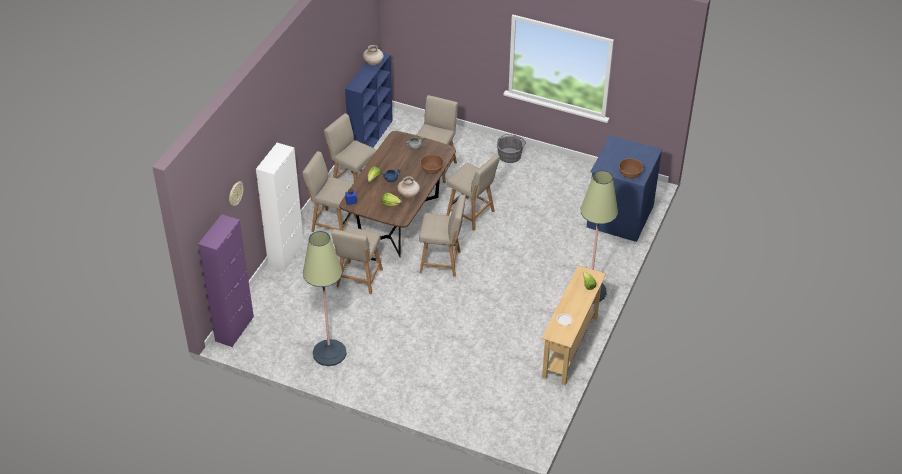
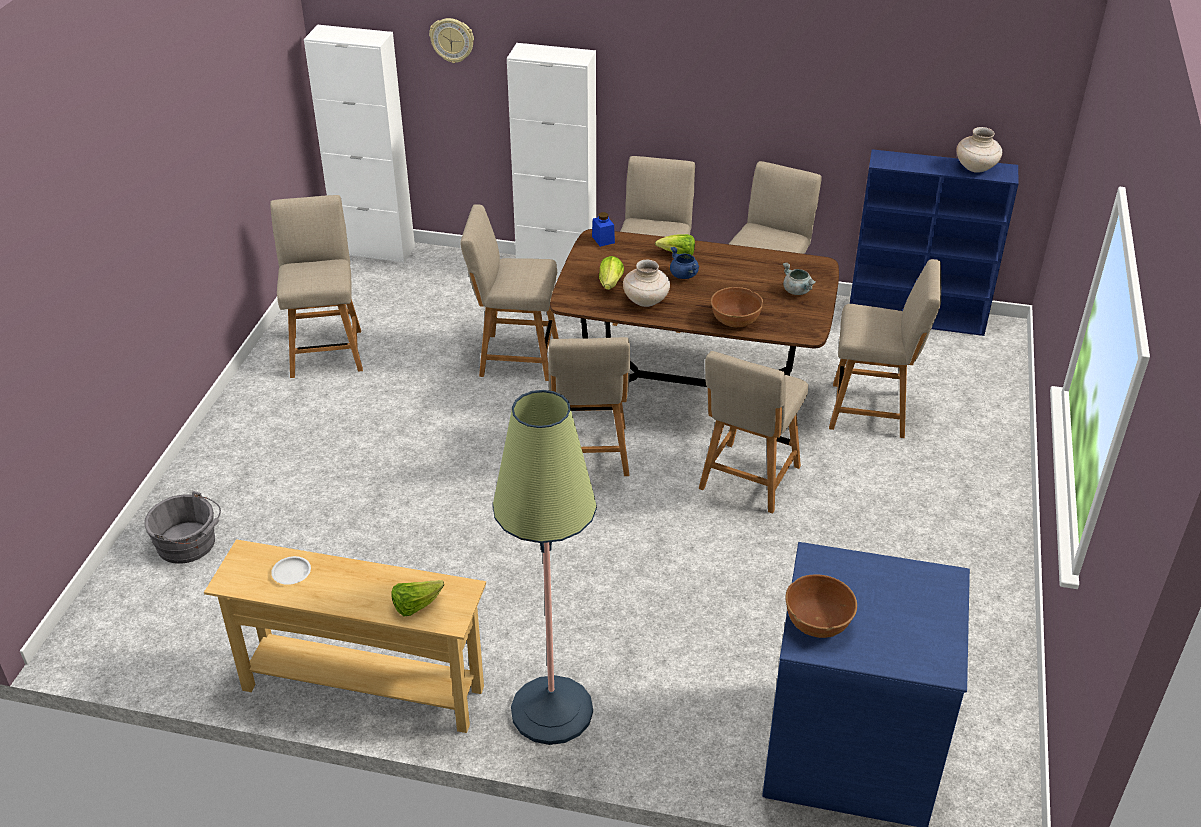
camera: 80 degrees right, 5 degrees down
purple cabinet [198,214,254,347] -> white cabinet [304,25,415,263]
floor lamp [303,231,347,366] -> beige chair [270,195,363,378]
grey bucket [497,134,526,163] -> grey bucket moved to [144,491,221,564]

